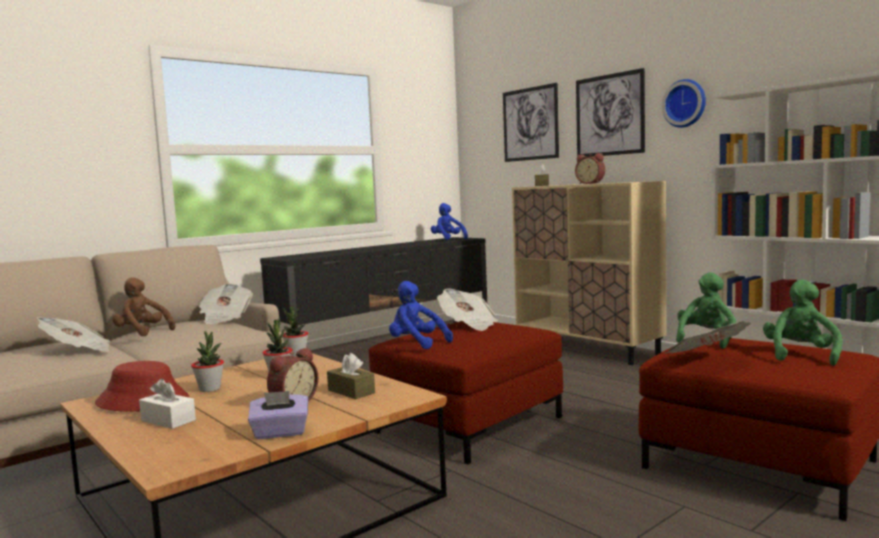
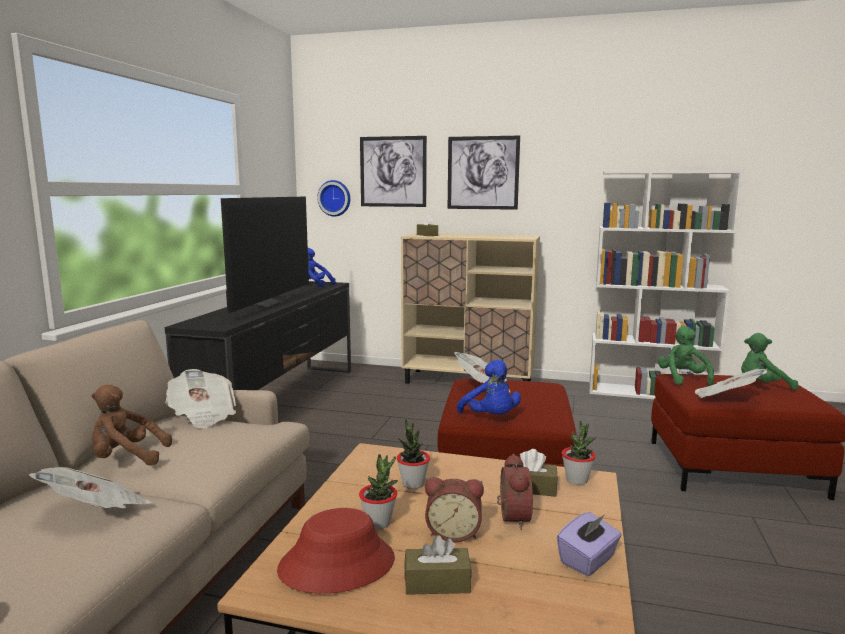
camera: 35 degrees left, 5 degrees up
white tissue box [139,378,196,429] -> brown tissue box [405,535,472,595]
potted plant [282,306,309,357] -> potted plant moved to [562,421,596,485]
blue plush toy [389,281,453,349] -> blue plush toy turned 120 degrees counterclockwise [457,360,521,415]
alarm clock [575,153,605,184] -> alarm clock moved to [425,477,484,543]
wall clock [662,79,706,128] -> wall clock moved to [317,180,350,216]
green plush toy [763,279,843,366] -> green plush toy turned 75 degrees counterclockwise [741,333,798,390]
none -> television [221,197,309,313]

